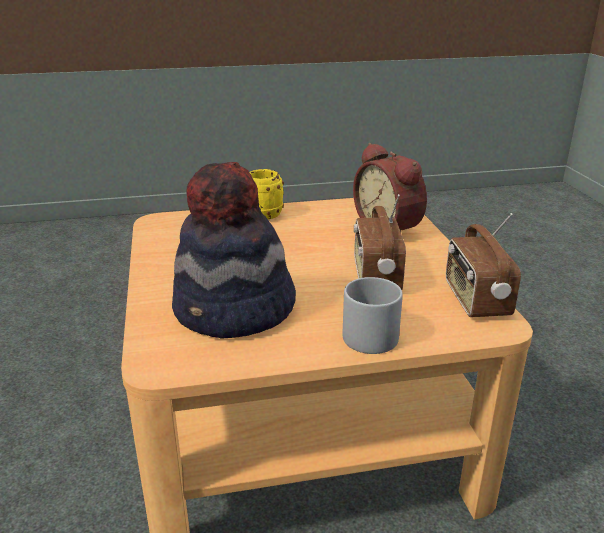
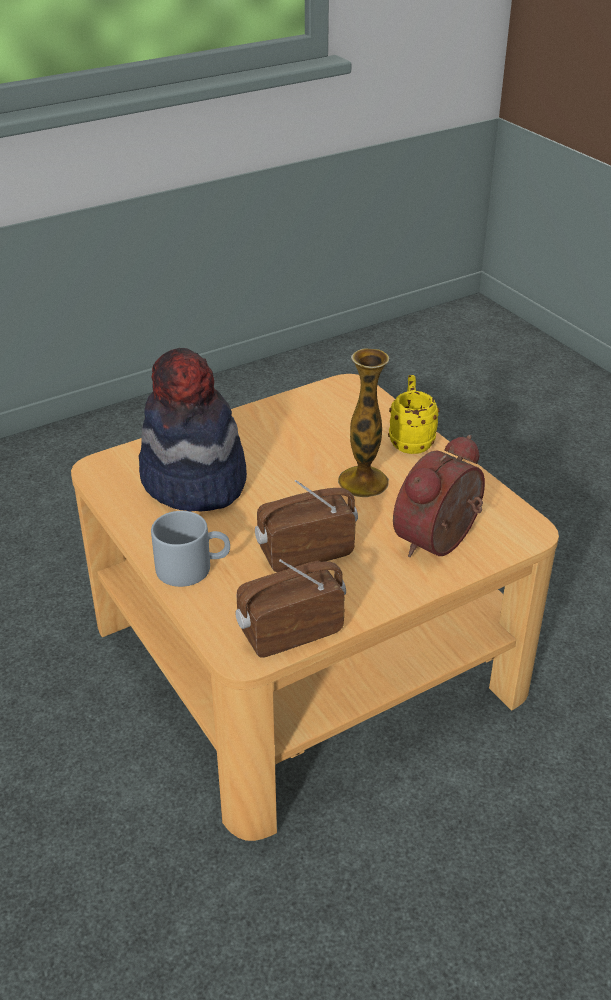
camera: 70 degrees right, 10 degrees up
none -> vase [338,349,389,497]

